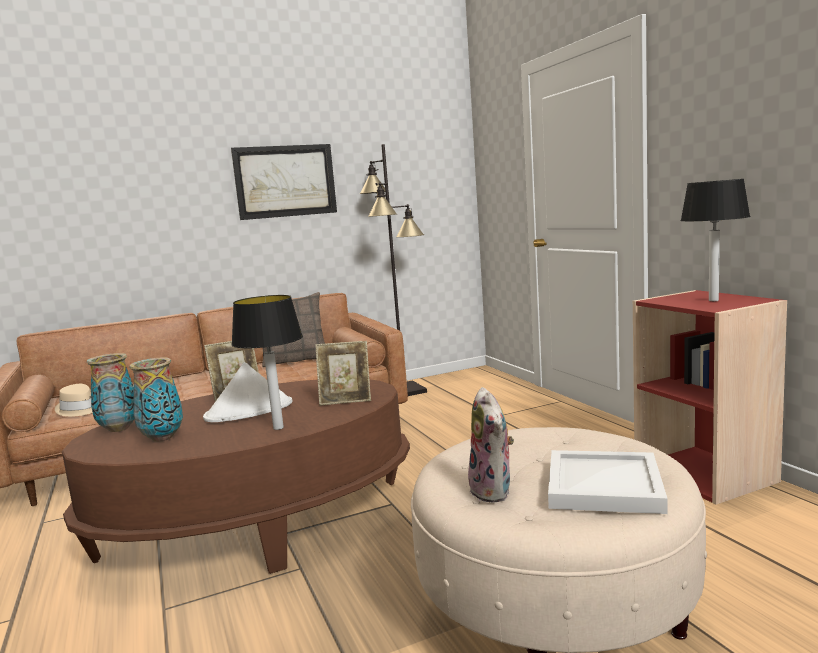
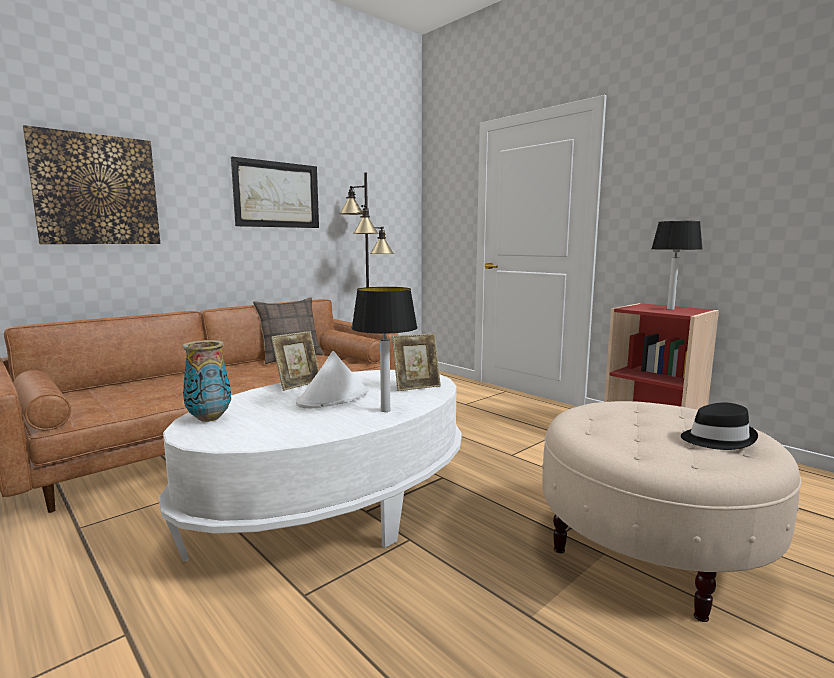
camera: 20 degrees left, 0 degrees up
beige hat [55,384,93,417] -> none
brown coffee table [62,380,410,574] -> white coffee table [159,370,462,562]
vase [129,358,183,442] -> none
plush toy [468,387,514,503] -> none
white tray [548,450,668,514] -> black hat [681,402,758,450]
none -> picture [23,125,160,244]

